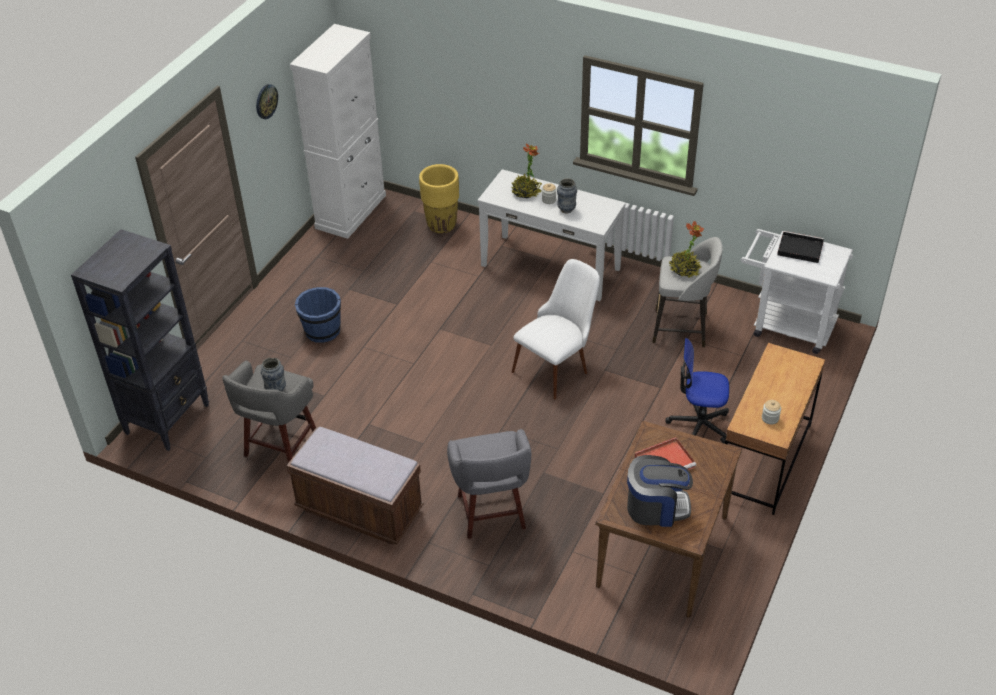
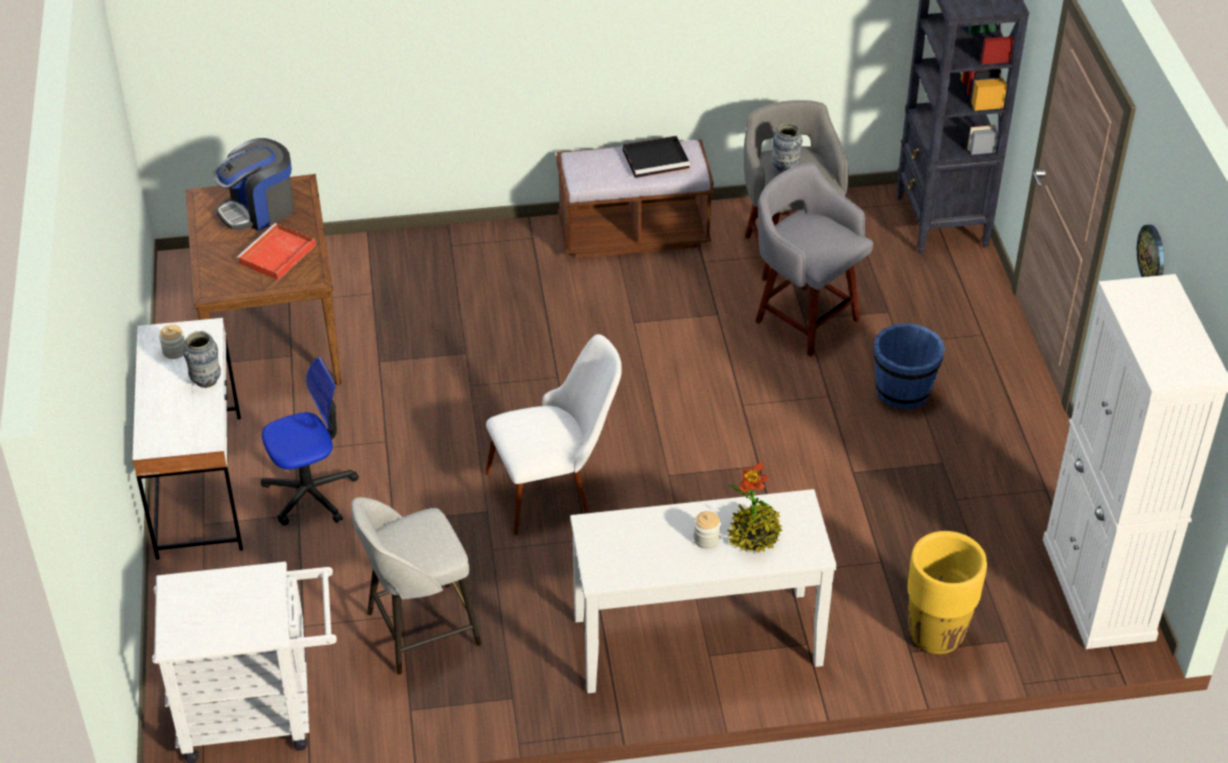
camera: 145 degrees right, 0 degrees up
grey stool [447,429,531,539] -> grey stool moved to [755,163,873,357]
white chair [512,259,600,400] -> white chair turned 120 degrees counterclockwise [486,334,622,535]
vase [557,178,577,214] -> vase moved to [183,331,221,388]
potted plant [669,221,704,278] -> none
brown desk [725,343,825,515] -> white desk [132,318,243,560]
black tray [777,231,824,263] -> black tray moved to [623,136,690,178]

